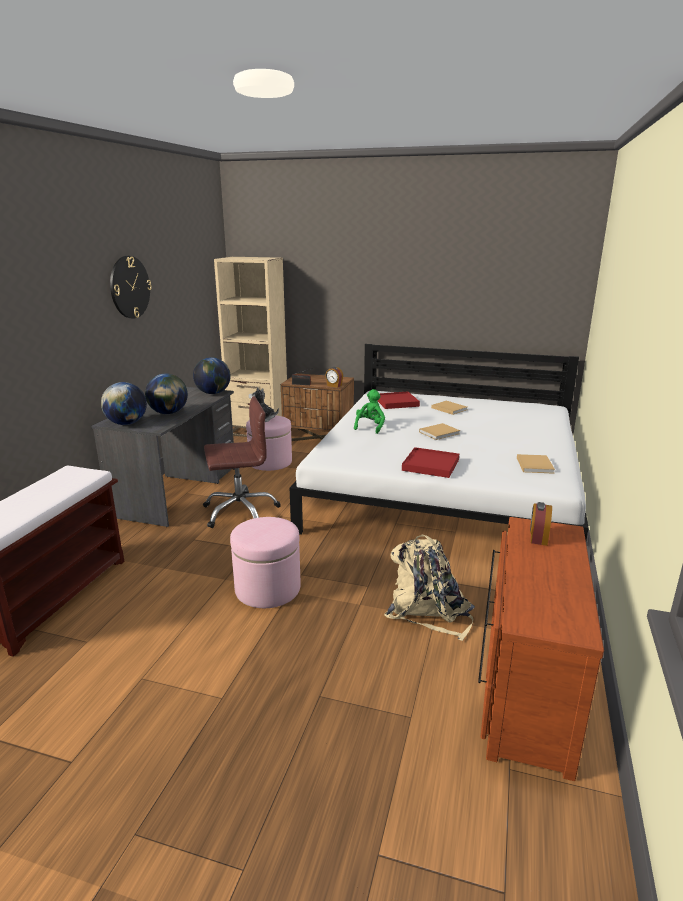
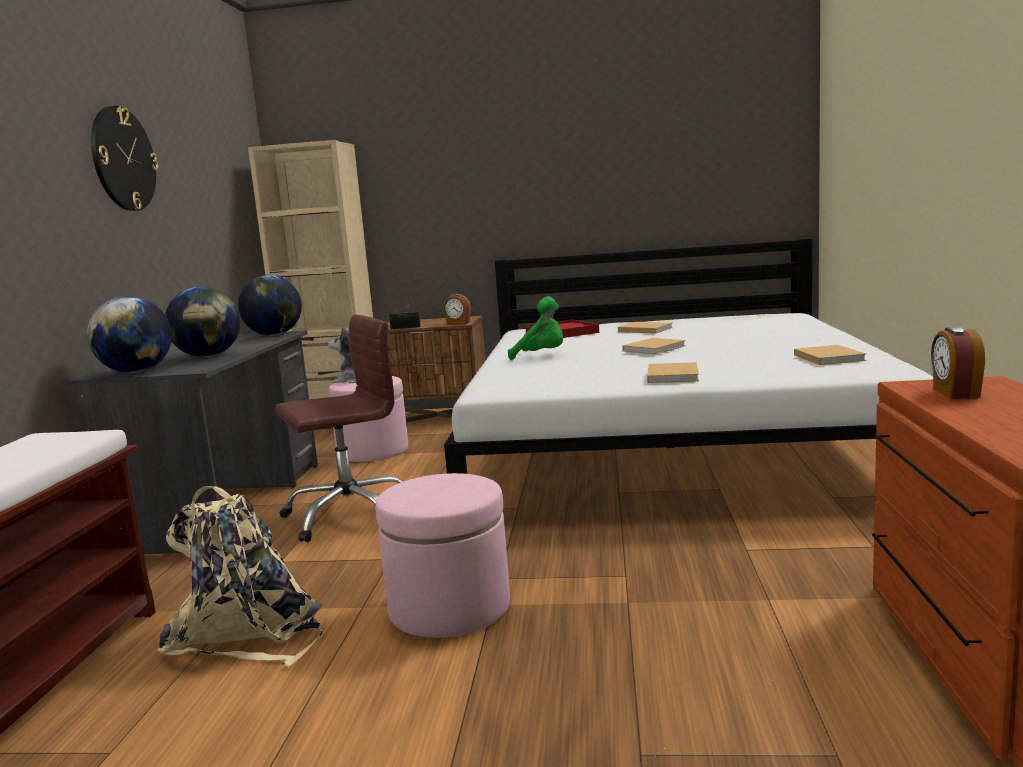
camera: 10 degrees left, 10 degrees down
green plush toy [354,389,385,434] -> green plush toy turned 105 degrees clockwise [508,296,563,360]
beige backpack [384,535,475,641] -> beige backpack moved to [158,486,324,667]
red tray [402,447,459,478] -> beige book [647,362,699,383]

